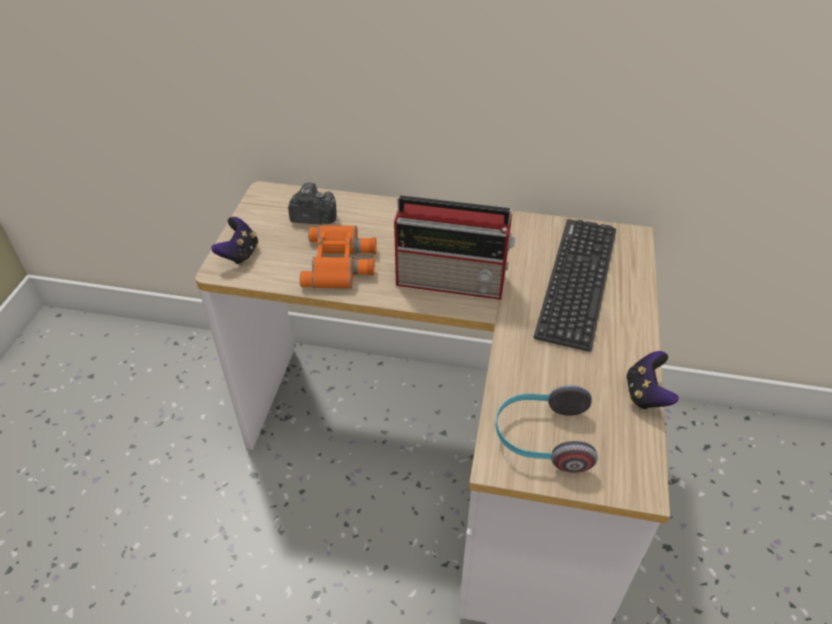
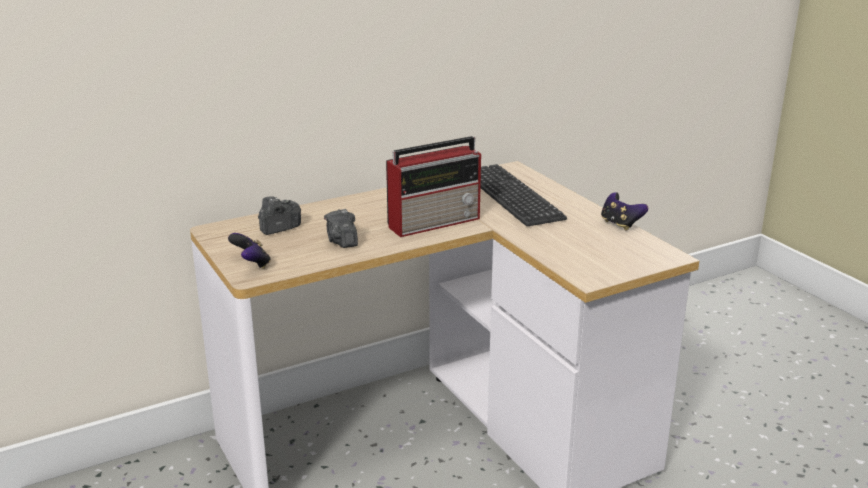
camera: 40 degrees left, 20 degrees down
orange binoculars [300,225,376,289] -> camera [324,209,358,248]
headphones [496,385,598,473] -> none

